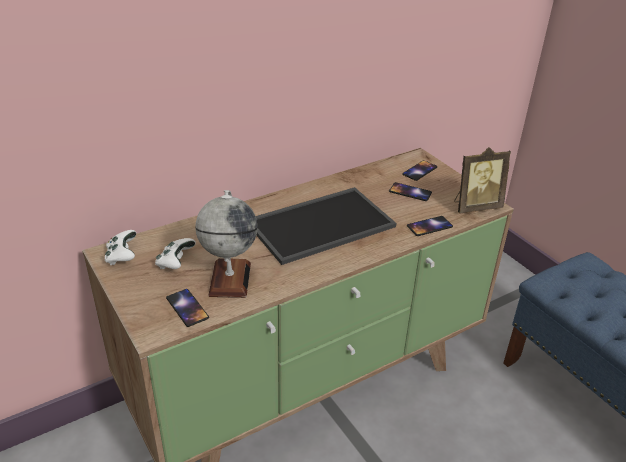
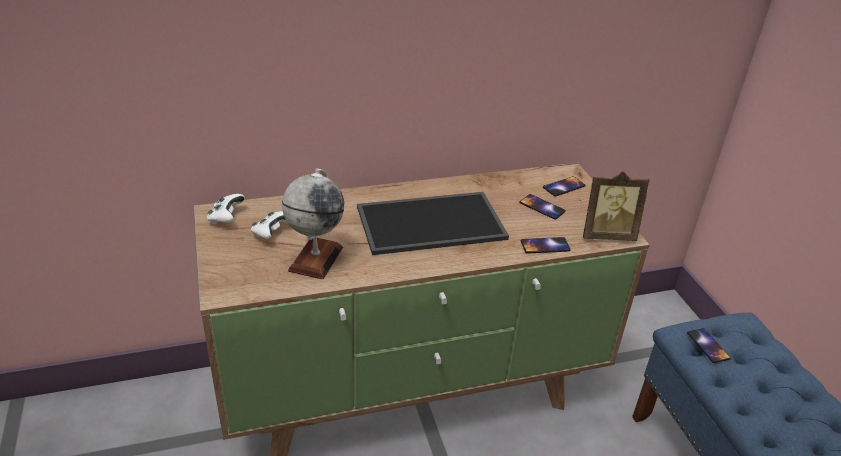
camera: 15 degrees right, 0 degrees up
phone [166,289,209,327] -> phone moved to [687,328,731,363]

